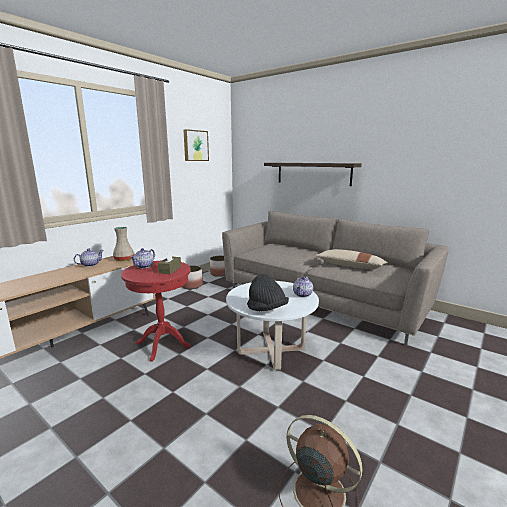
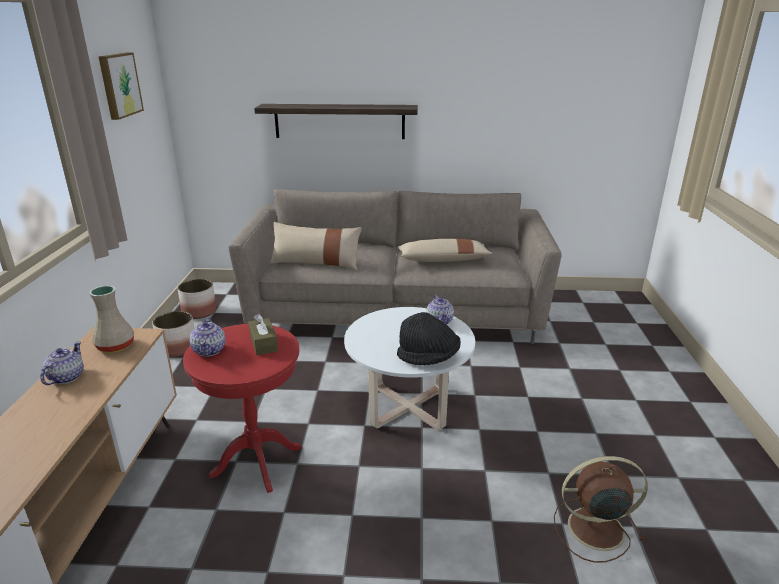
camera: 35 degrees left, 10 degrees up
none -> beige pillow [270,222,362,270]

